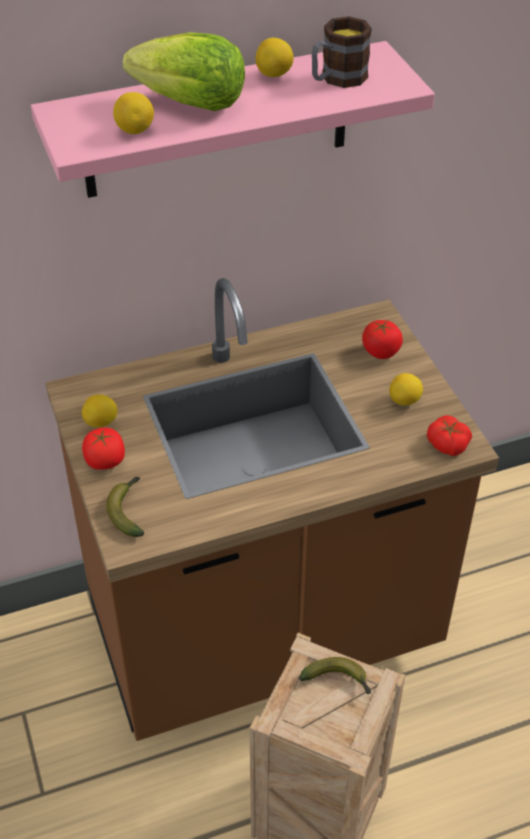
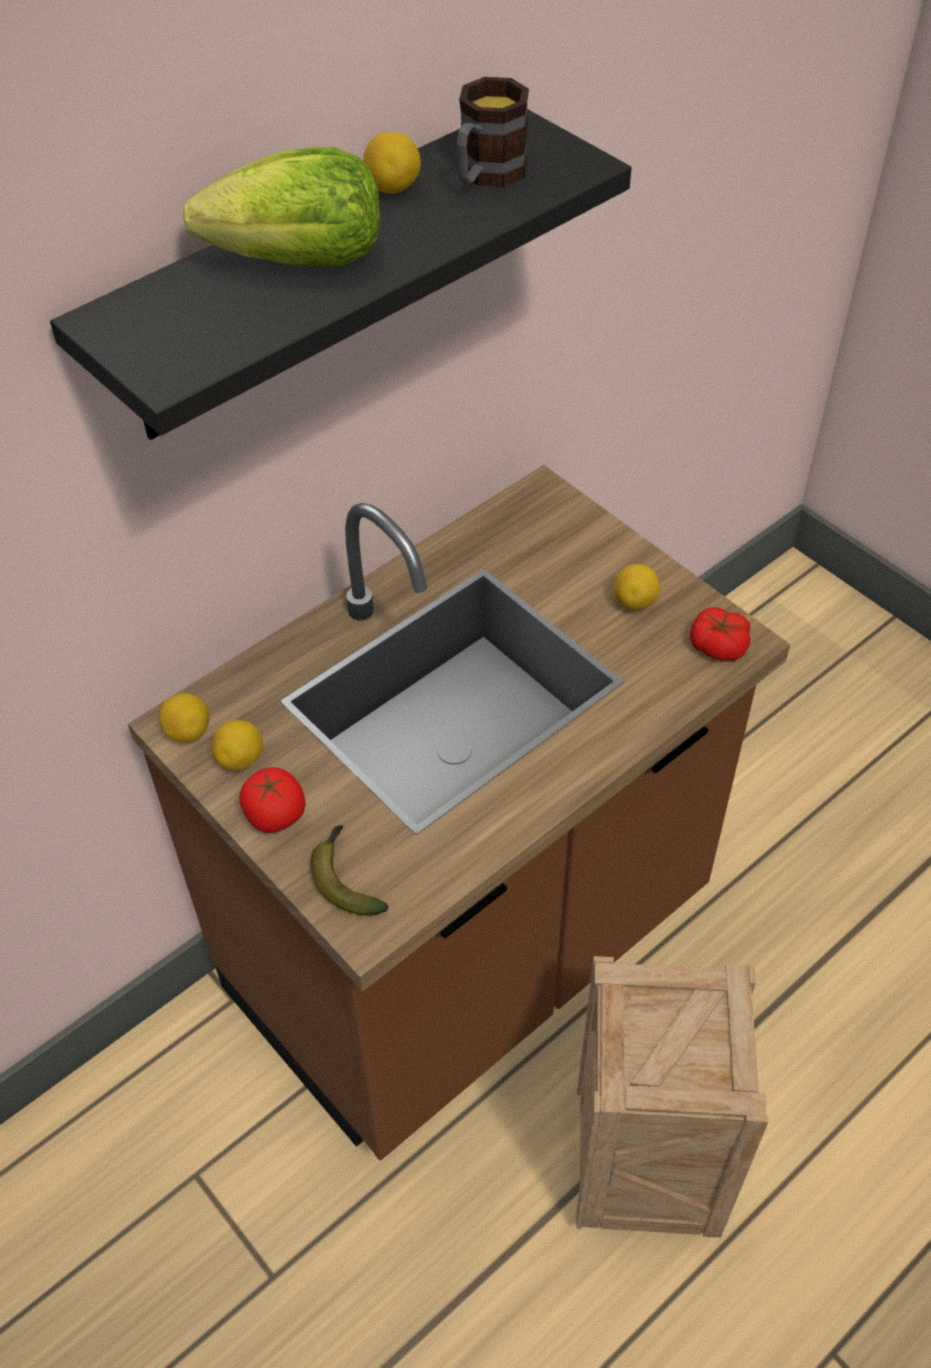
camera: 20 degrees left, 5 degrees up
pink shelf [31,41,435,198] -> black shelf [50,109,631,440]
lemon [113,92,154,134] -> lemon moved to [159,693,210,743]
banana [299,657,371,694] -> none
tomato [362,320,403,359] -> none

